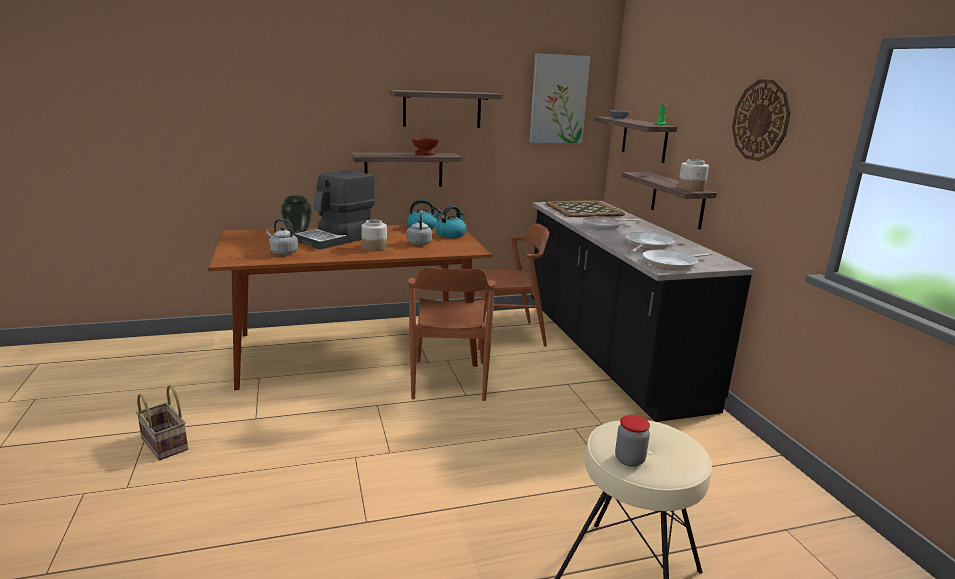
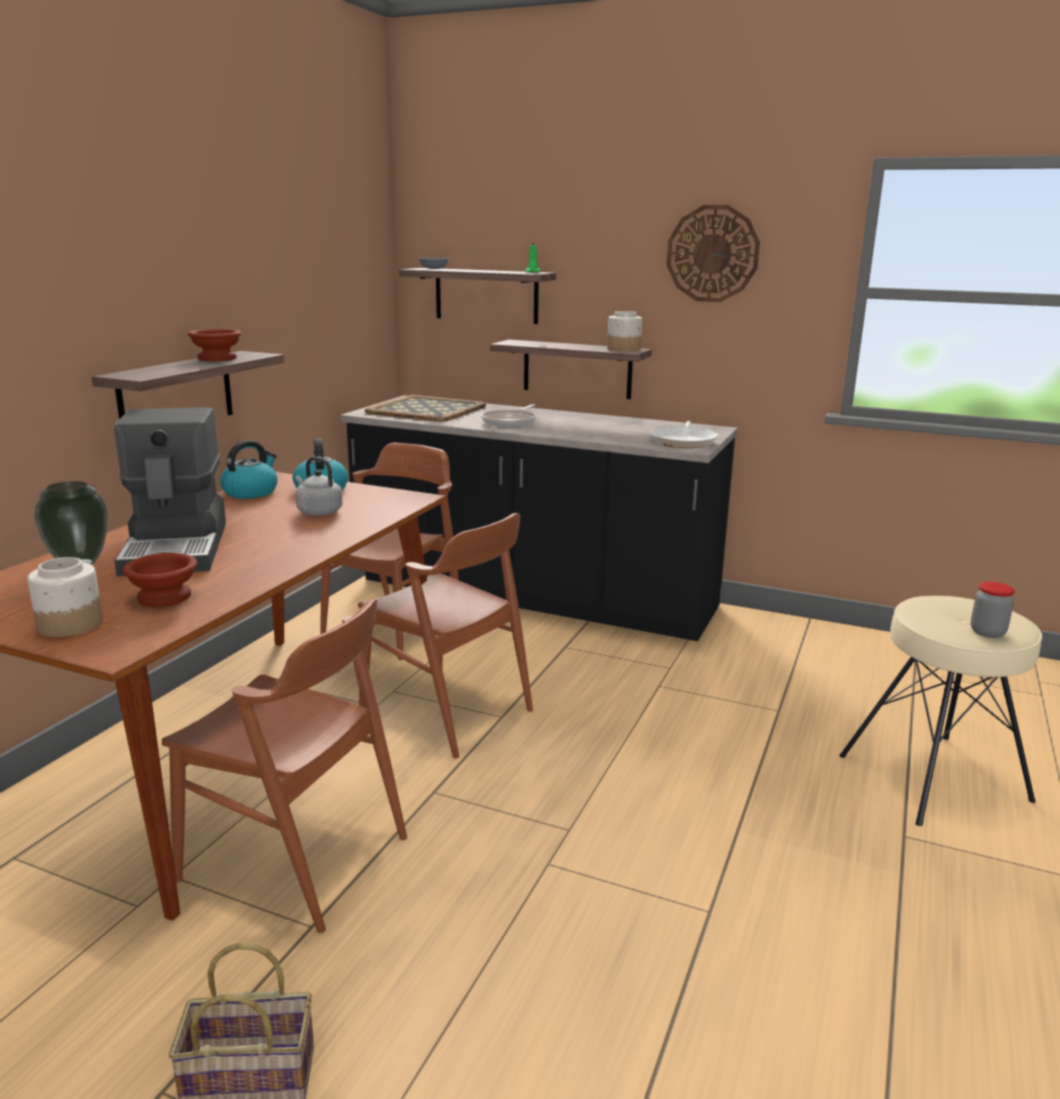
camera: 50 degrees left, 0 degrees up
grey kettle [266,219,298,255] -> brown bowl [123,553,197,607]
jar [361,220,387,251] -> jar moved to [28,557,103,637]
shelf [390,90,503,128] -> none
picture [529,54,590,143] -> none
frying pan [625,232,674,252] -> none
none -> brown chair [162,599,407,933]

